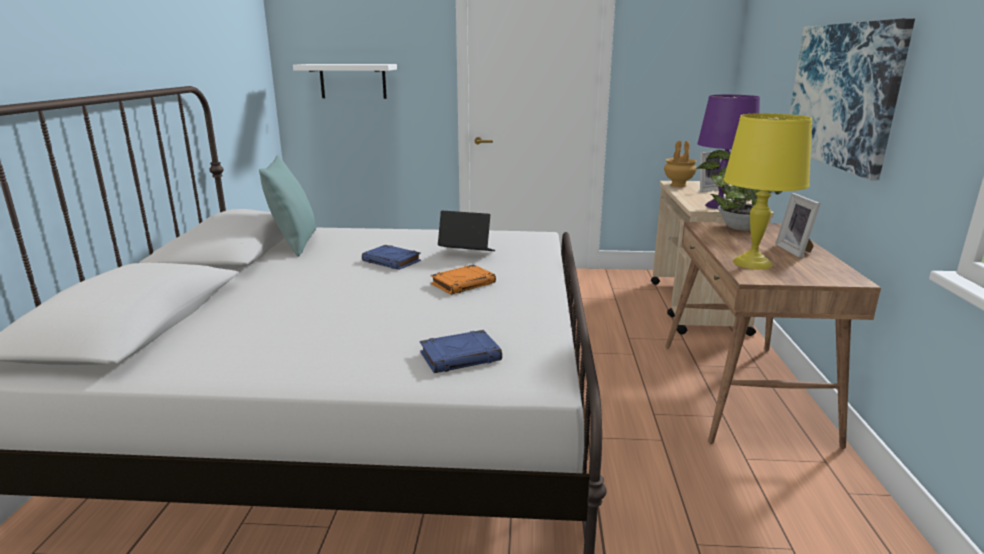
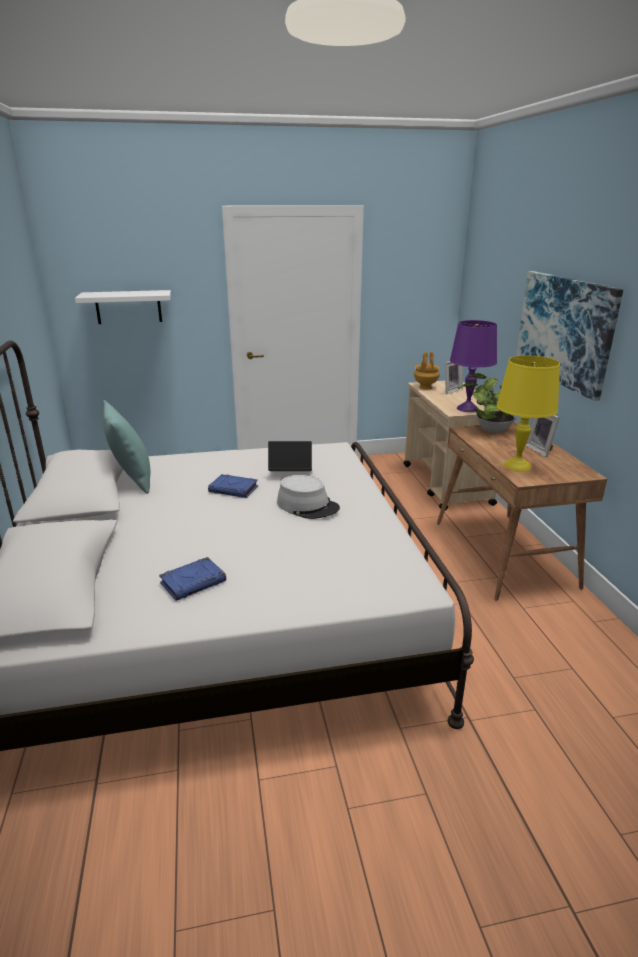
camera: 15 degrees left, 5 degrees up
blue book [420,330,502,373] -> blue book moved to [159,557,226,601]
orange book [431,264,496,295] -> grey hat [277,475,340,519]

